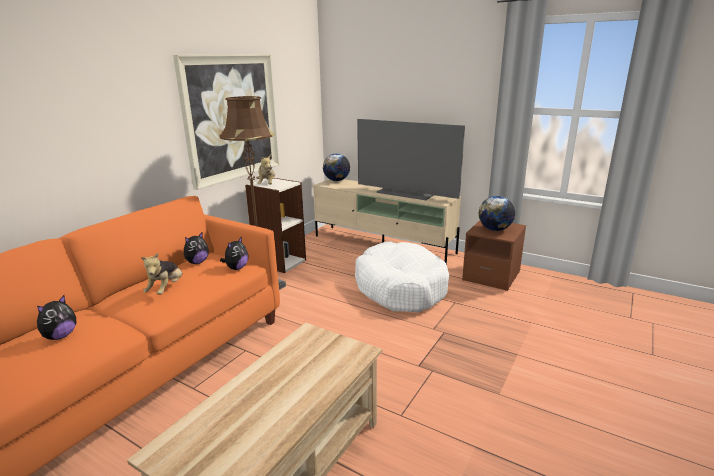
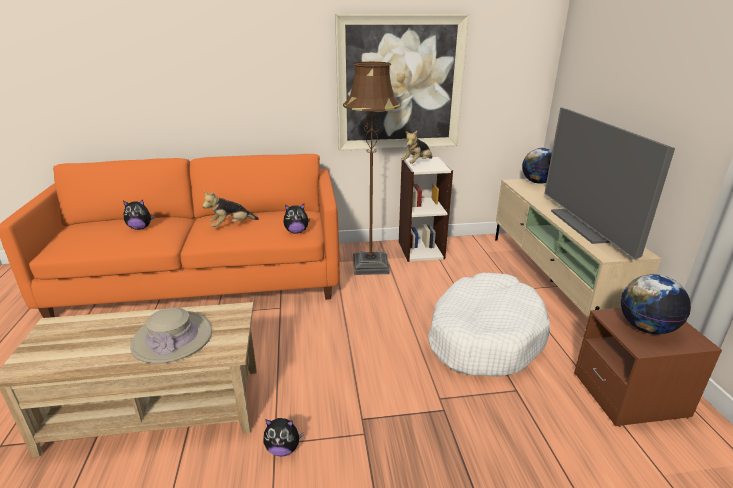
camera: 50 degrees right, 5 degrees up
plush toy [184,233,209,264] -> plush toy moved to [264,418,304,457]
none -> beige hat [130,307,212,364]

